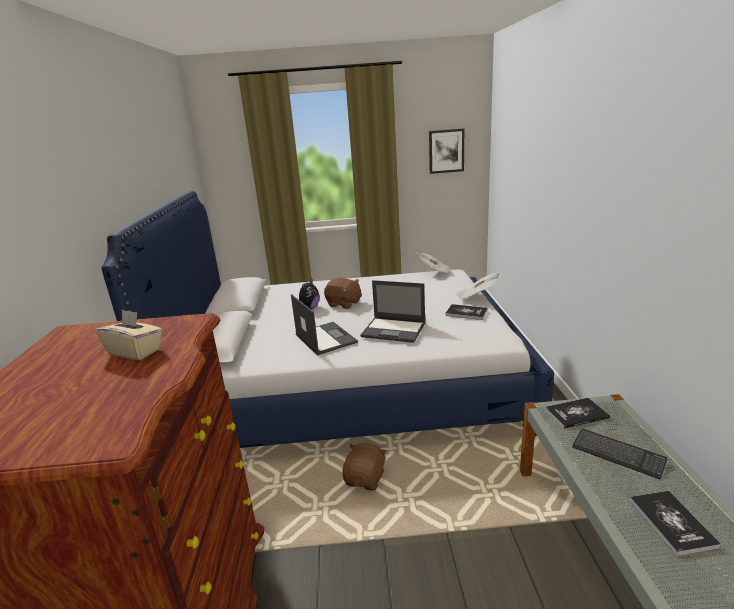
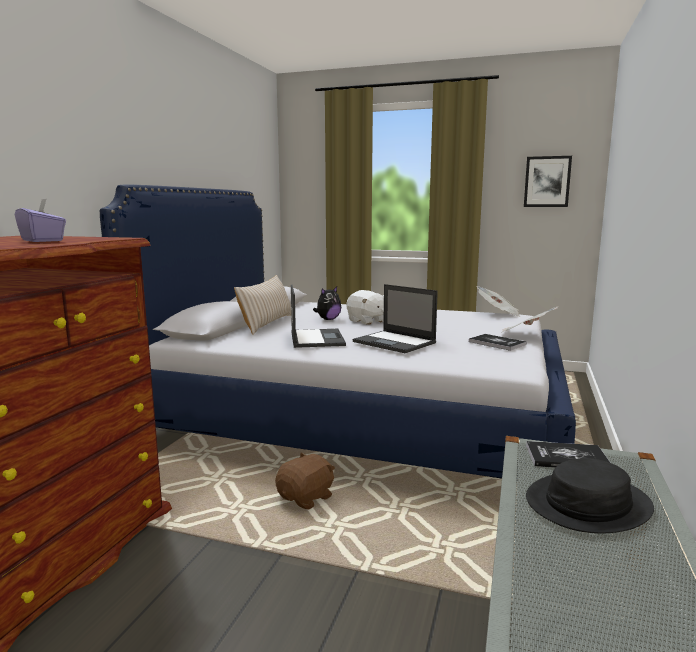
camera: 20 degrees right, 10 degrees down
beige tissue box [96,309,162,360] -> purple tissue box [15,198,66,242]
brown plush toy [324,278,362,309] -> white plush toy [346,290,384,325]
keyboard [572,429,667,480] -> black hat [526,458,654,533]
book [629,491,721,556] -> none
none -> beige pillow [234,275,291,335]

